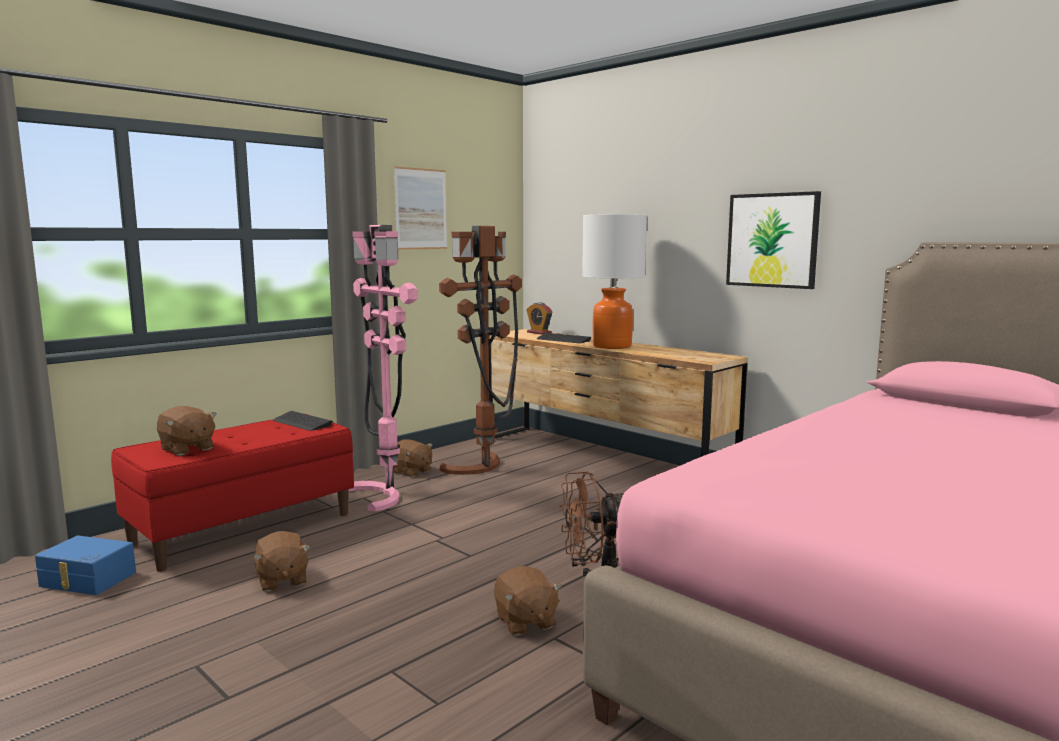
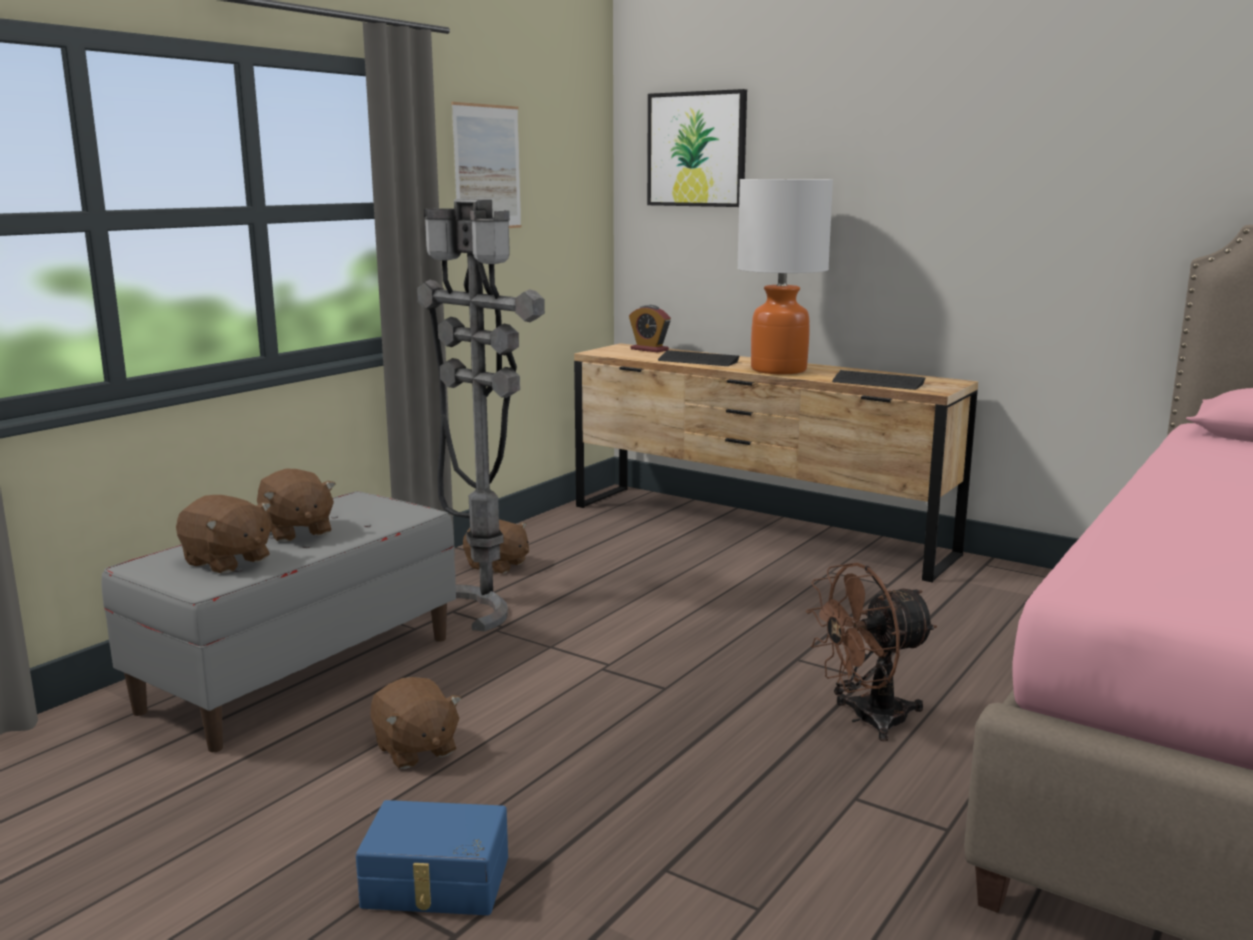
camera: 10 degrees left, 5 degrees up
blue storage box [35,535,136,595] -> blue storage box moved to [356,800,508,915]
red bench [111,414,354,572] -> grey bench [101,491,456,752]
keyboard [273,411,333,431] -> keyboard moved to [832,370,925,390]
pink floor lamp [349,225,418,512] -> grey floor lamp [417,199,545,631]
brown floor lamp [439,226,522,475] -> none
brown plush toy [494,566,561,636] -> brown plush toy moved to [257,469,336,542]
picture [726,191,821,289] -> picture moved to [647,89,747,207]

